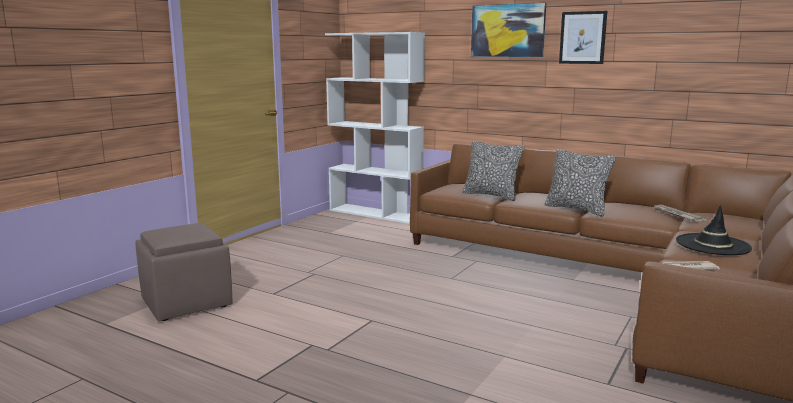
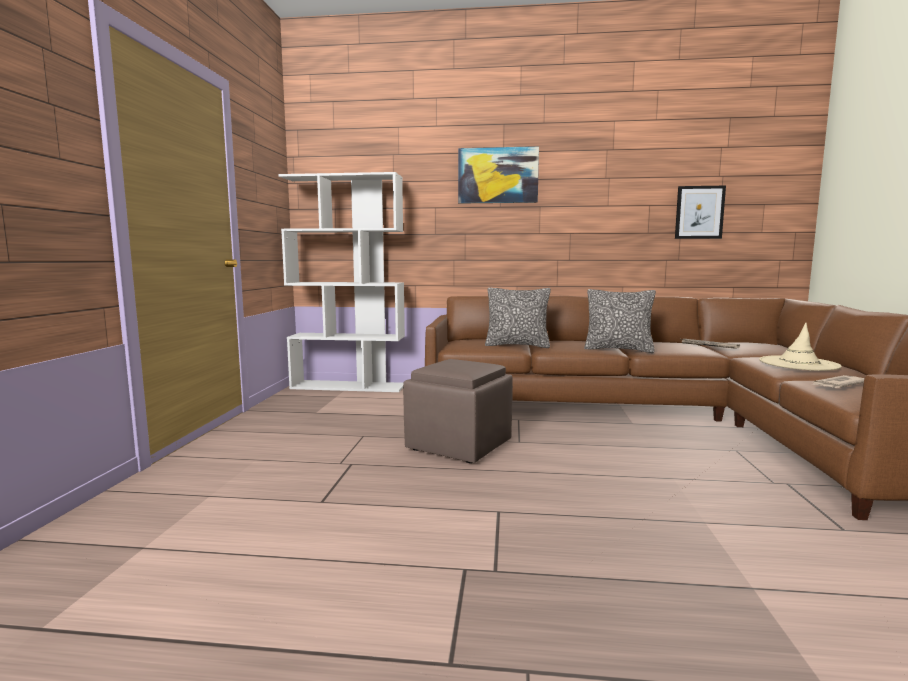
camera: 25 degrees left, 5 degrees down
brown ottoman [135,223,232,321] -> brown ottoman moved to [403,359,513,463]
picture [559,11,607,64] -> picture moved to [675,186,726,239]
black hat [676,205,752,255] -> beige hat [759,323,842,371]

